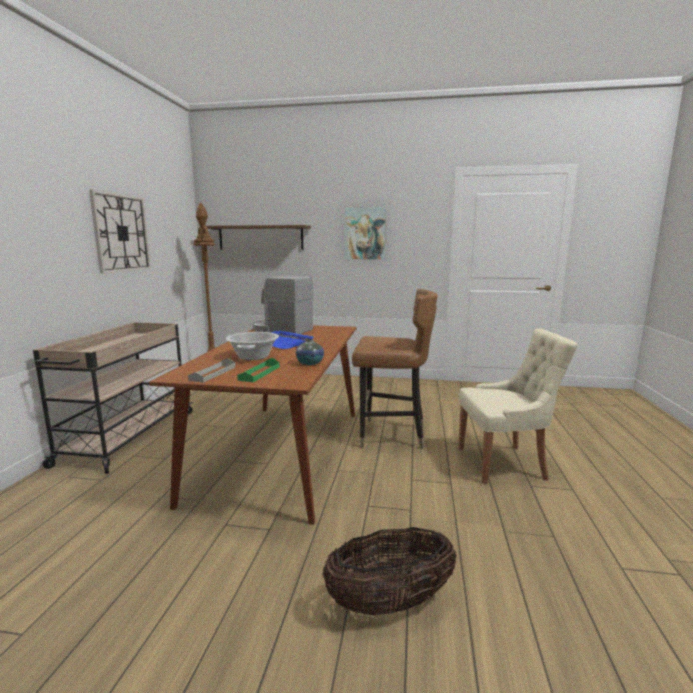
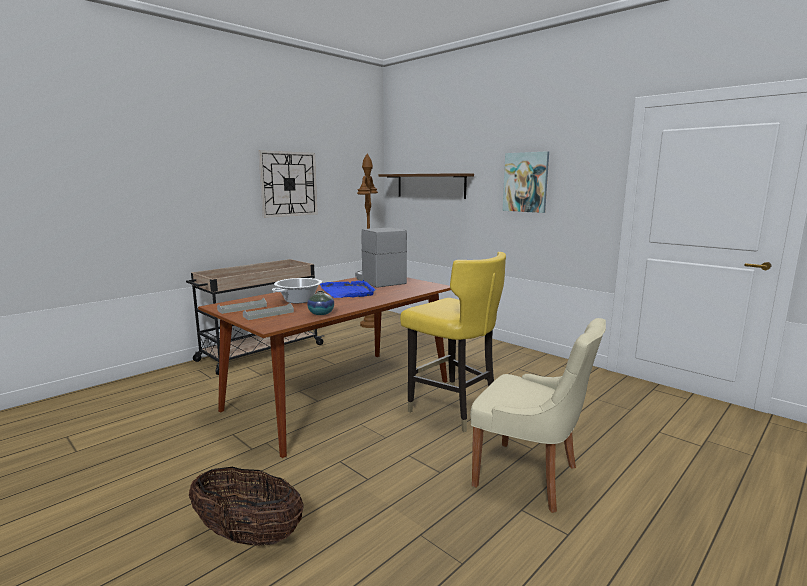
camera: 35 degrees right, 0 degrees up
green tray [237,358,280,382] -> grey tray [243,303,294,320]
brown chair [352,289,438,449] -> yellow chair [400,252,506,432]

